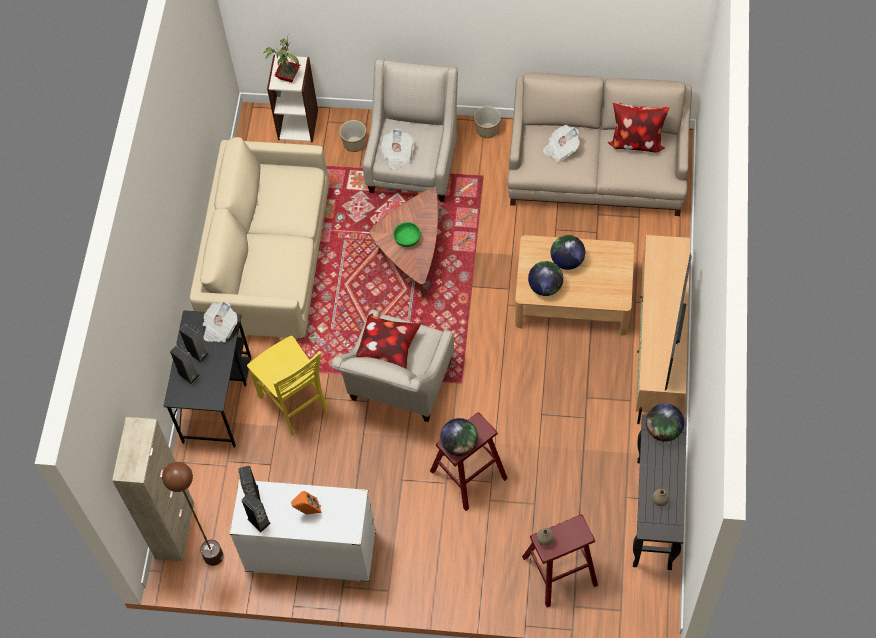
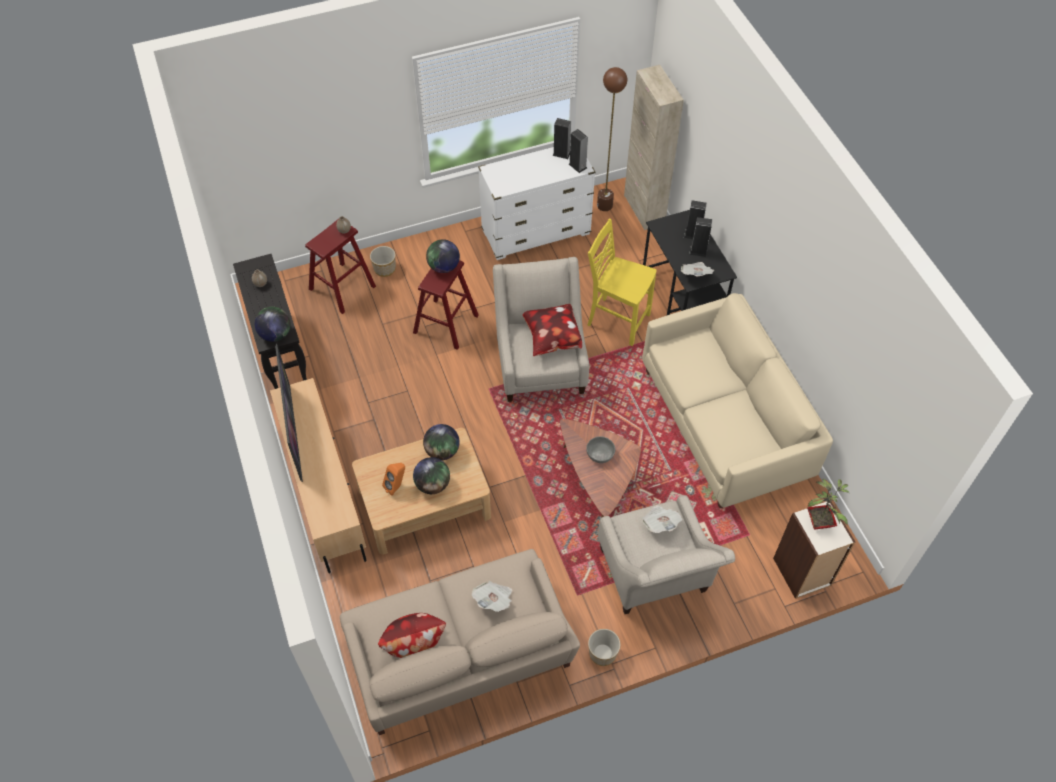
camera: 150 degrees right, 5 degrees down
orange speaker [291,491,322,515] -> orange speaker moved to [382,463,405,496]
planter [340,120,366,152] -> planter moved to [370,246,396,277]
green bowl [393,222,421,247] -> grey bowl [586,436,615,463]

